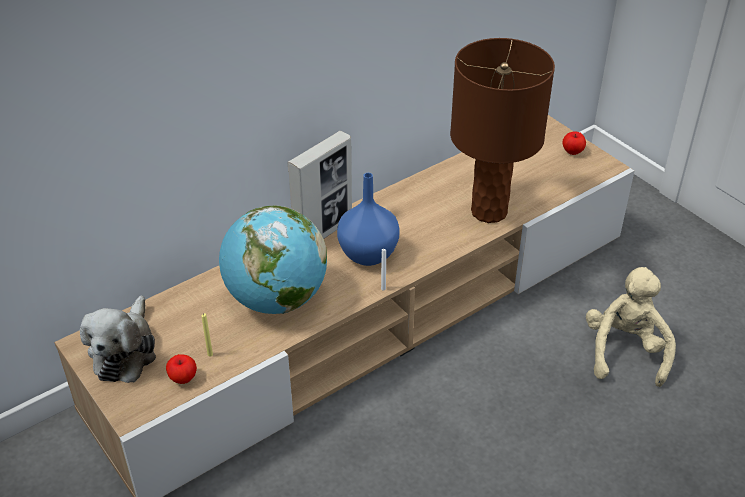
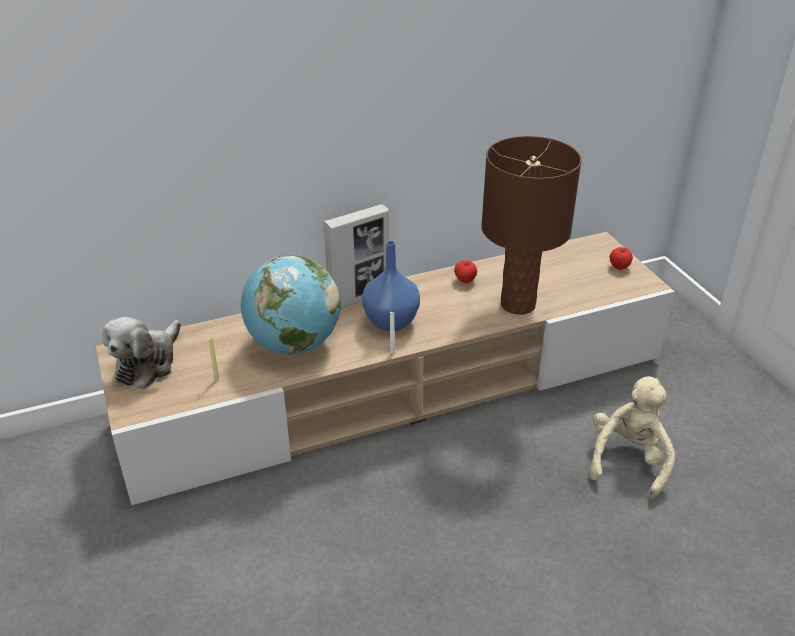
camera: 15 degrees right, 5 degrees down
apple [166,354,197,384] -> apple moved to [454,260,477,283]

